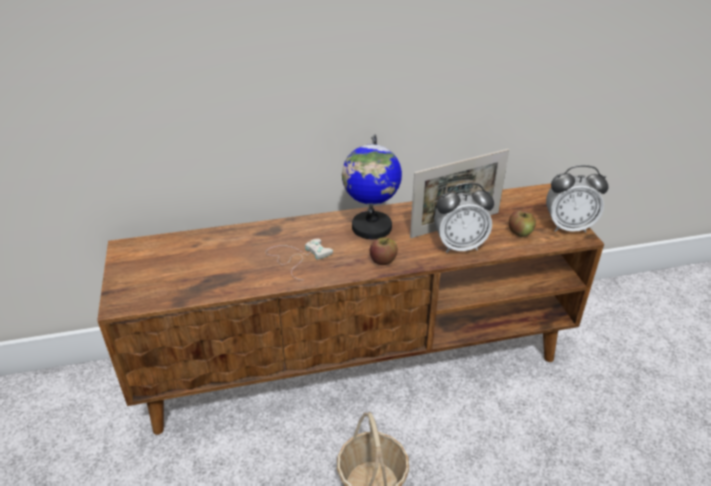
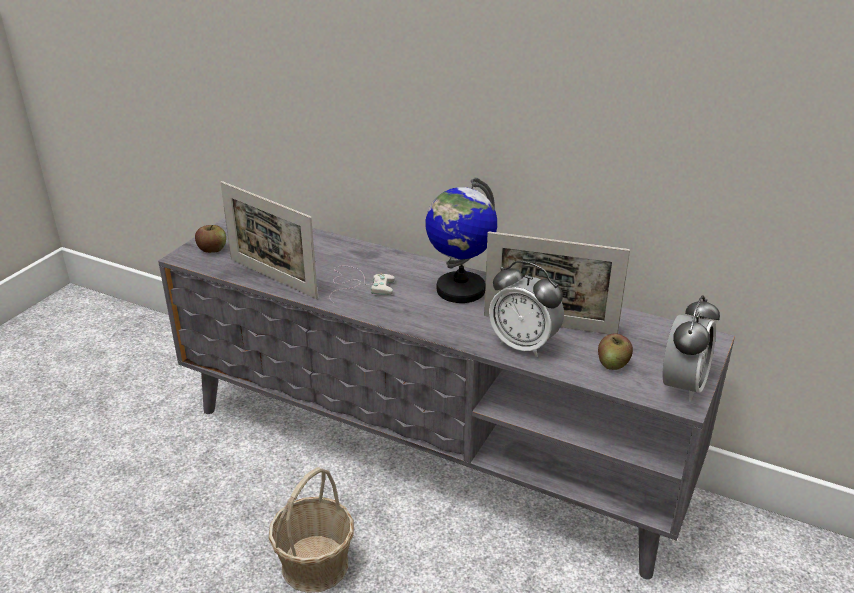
camera: 40 degrees right, 5 degrees down
brown tv stand [97,183,604,435] -> grey tv stand [158,218,735,579]
apple [370,238,398,265] -> apple moved to [195,225,226,253]
alarm clock [546,165,608,233] -> alarm clock turned 105 degrees counterclockwise [663,295,720,402]
none -> picture frame [220,181,318,299]

